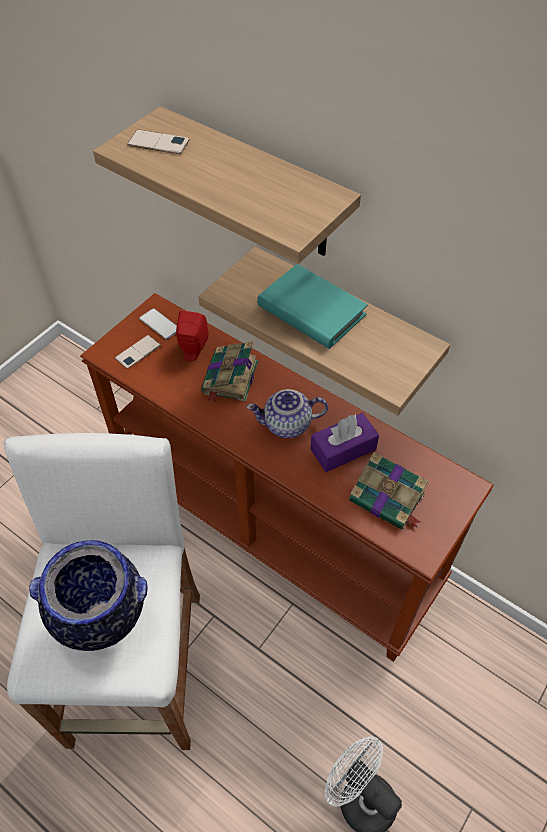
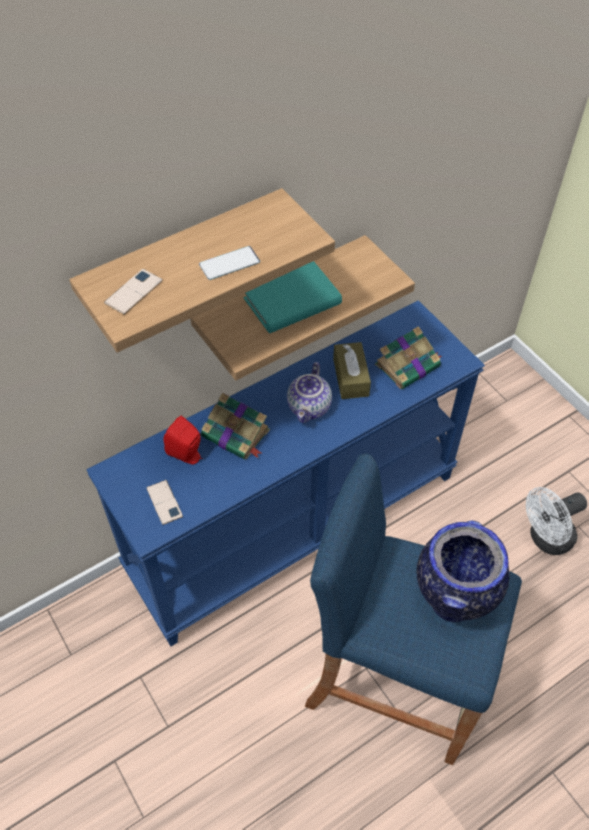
camera: 70 degrees left, 0 degrees up
white stool [3,433,200,750] -> blue stool [305,453,522,765]
brown console table [80,293,494,662] -> blue console table [87,300,485,646]
phone [139,308,177,340] -> phone moved to [199,246,260,280]
purple tissue box [310,413,379,472] -> brown tissue box [333,342,371,399]

